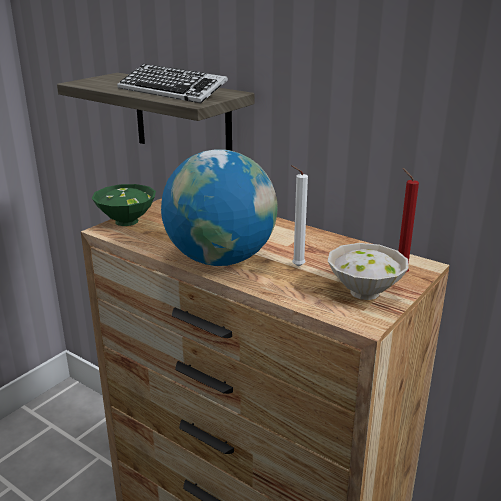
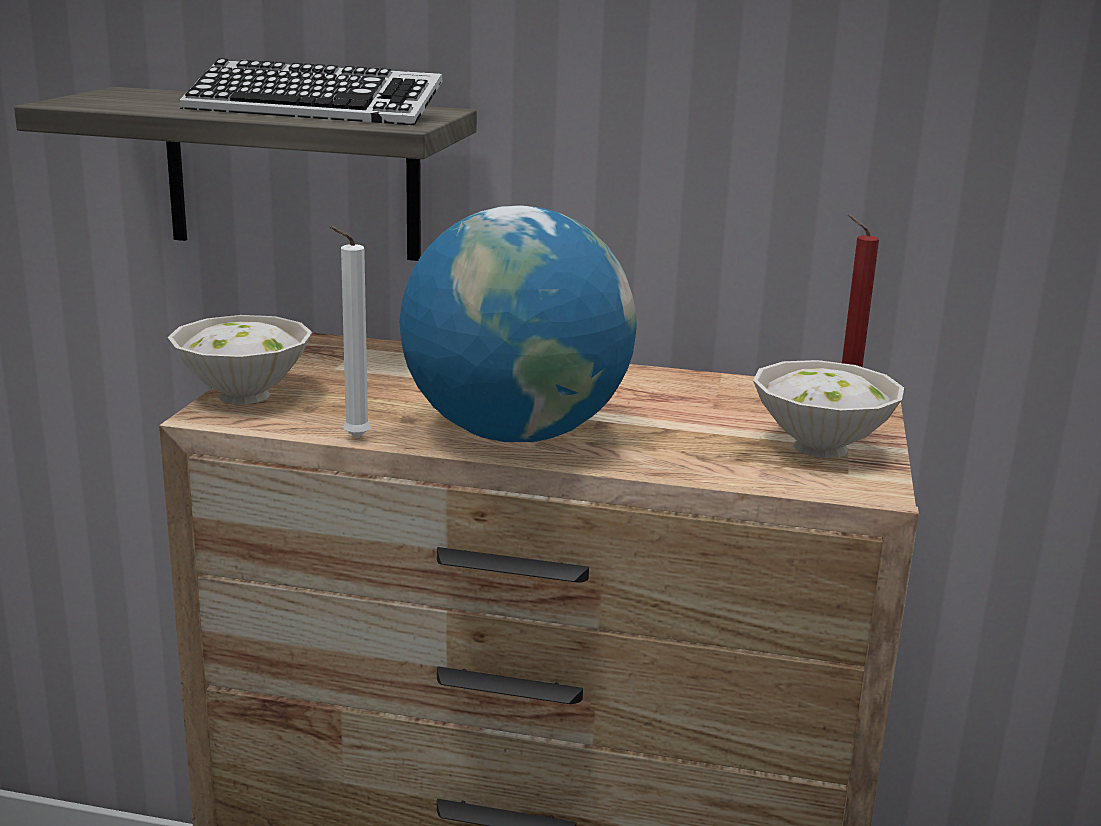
camera: 25 degrees left, 5 degrees down
green bowl [92,184,156,226] -> white bowl [168,315,312,404]
white candle [291,165,308,267] -> white candle moved to [330,226,371,438]

